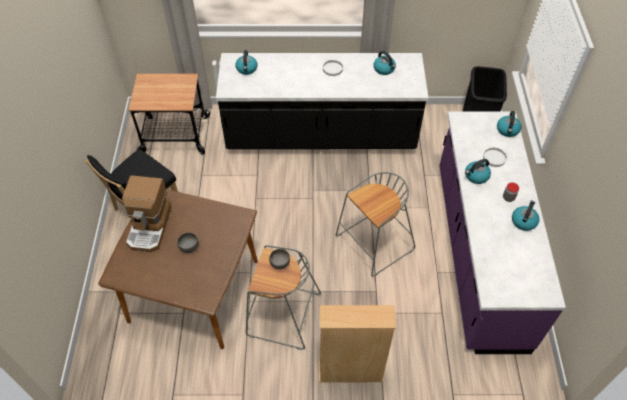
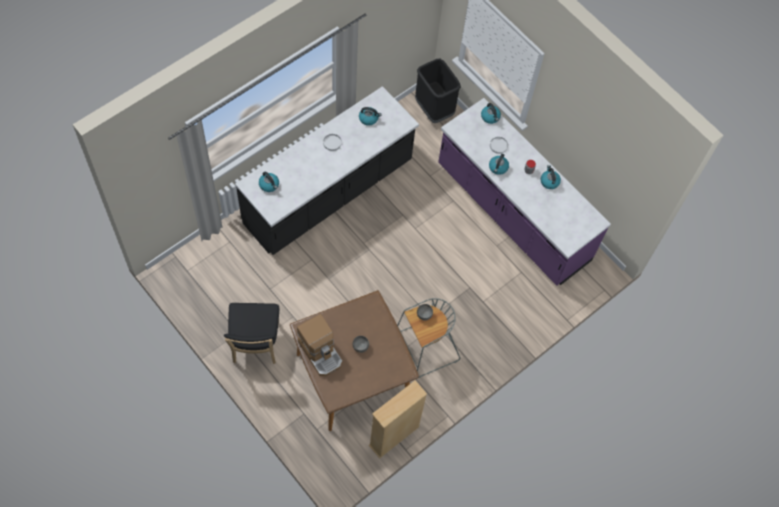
camera: 45 degrees left, 10 degrees up
cart [128,74,210,155] -> none
beige bookcase [319,305,396,382] -> beige bookcase moved to [369,380,427,458]
grey stool [336,172,415,276] -> none

